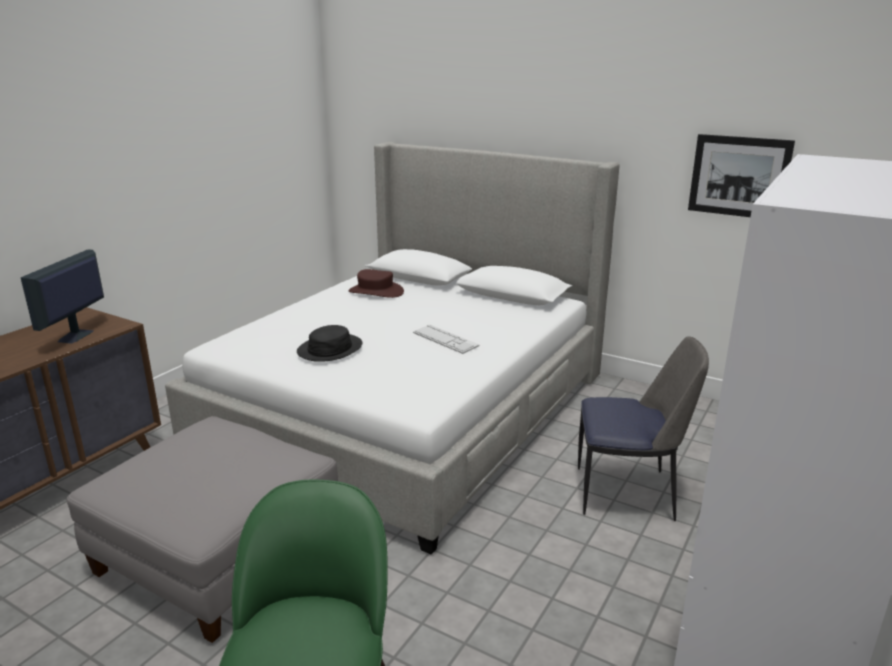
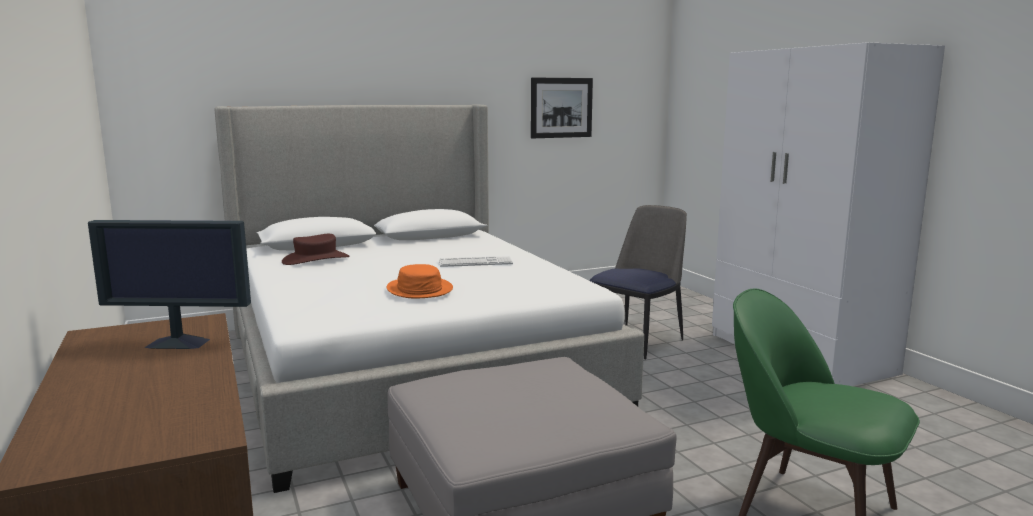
camera: 55 degrees left, 10 degrees down
monitor [21,249,104,344] -> monitor turned 45 degrees counterclockwise [88,220,251,349]
black hat [297,325,362,362] -> orange hat [386,264,453,298]

